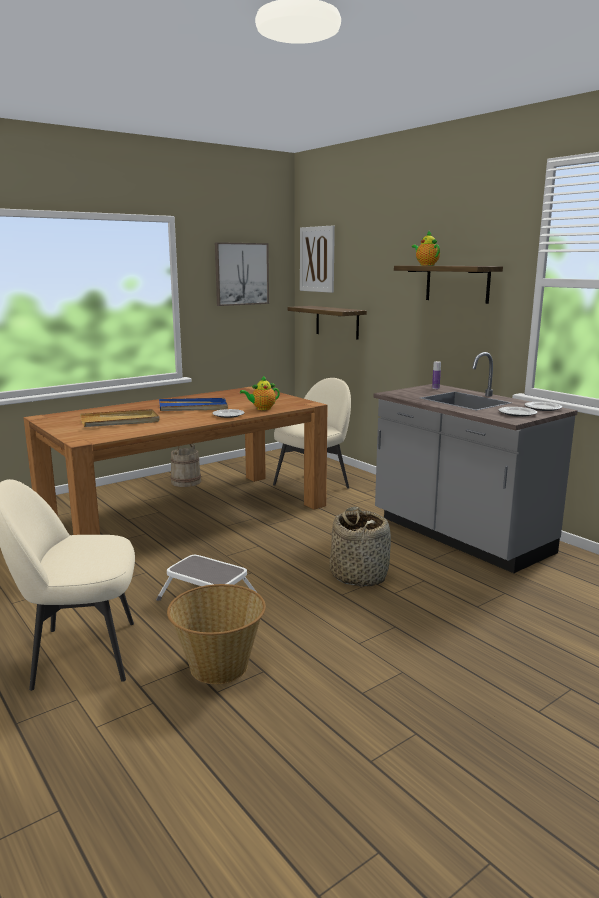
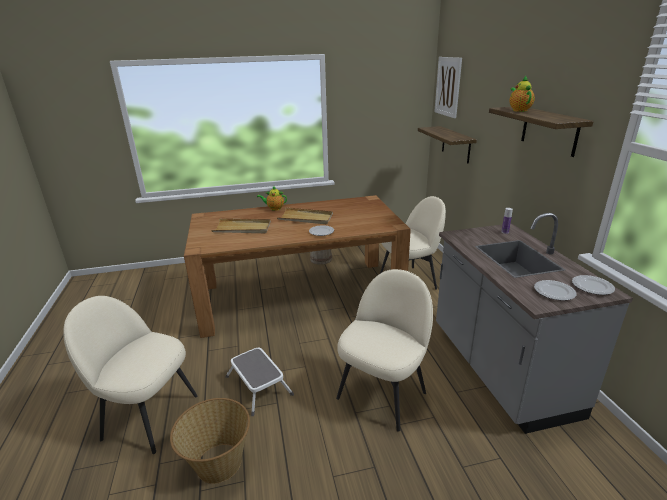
camera: 25 degrees right, 10 degrees up
blue tray [159,398,228,411] -> beige tray [277,208,333,224]
picture [215,242,269,306] -> none
teapot [240,376,280,410] -> teapot moved to [257,186,287,211]
basket [329,507,391,587] -> beige chair [336,269,433,432]

